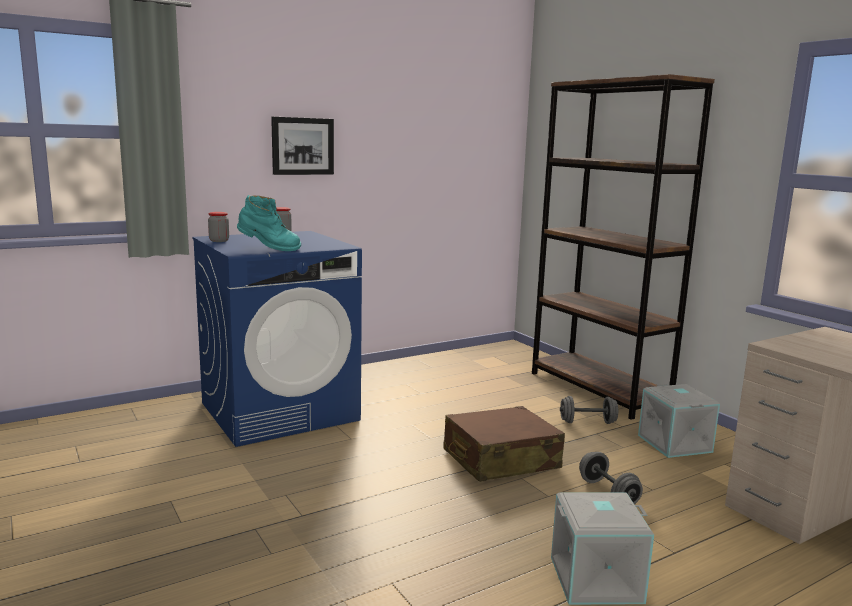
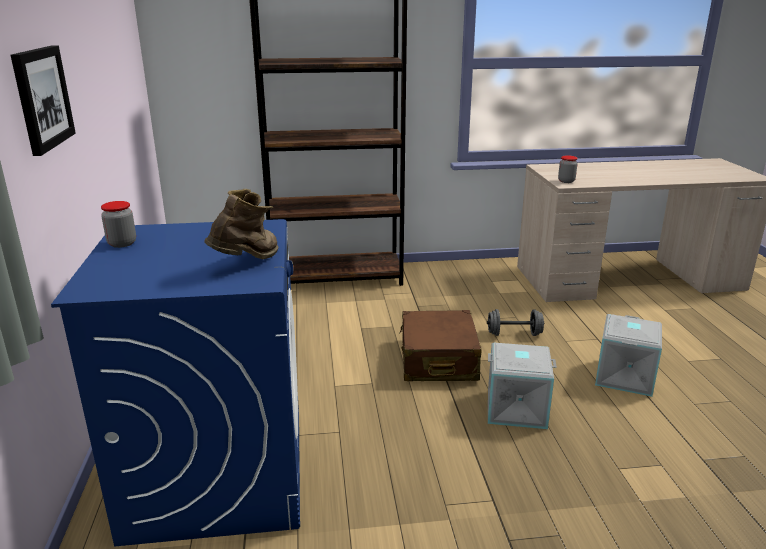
camera: 65 degrees left, 10 degrees up
jar [208,212,229,242] -> jar moved to [558,155,578,183]
turquoise boot [237,195,301,251] -> brown boot [204,189,278,259]
grey dumbbell [560,396,618,424] -> none
grey storage box [638,384,720,458] -> grey storage box moved to [488,343,557,429]

